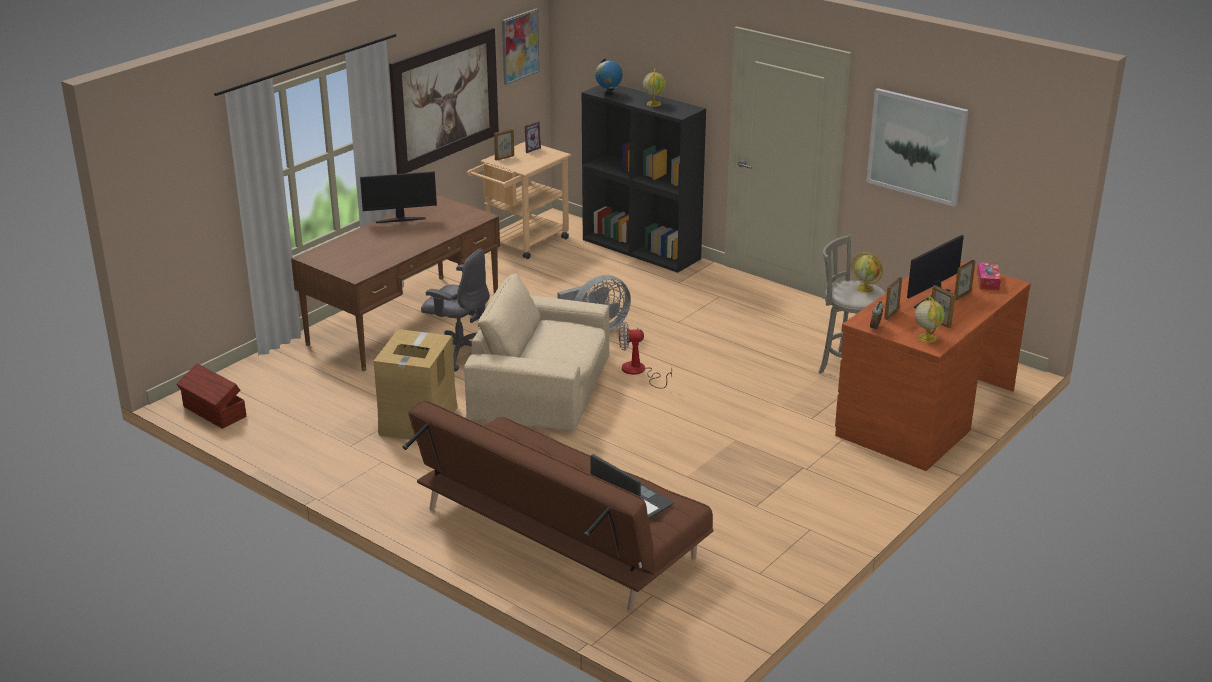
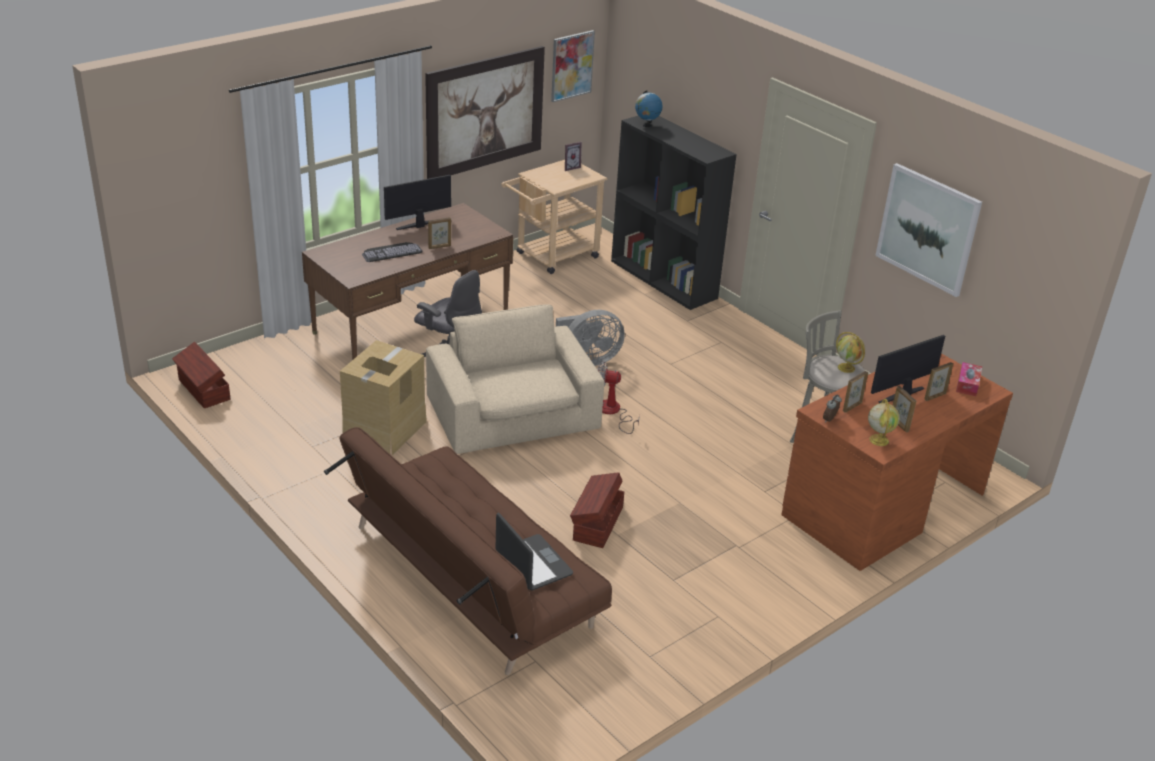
camera: 10 degrees right, 5 degrees up
monitor [360,171,437,223] -> monitor turned 150 degrees clockwise [384,175,451,230]
beige armchair [464,273,609,431] -> beige armchair turned 45 degrees clockwise [426,304,604,454]
picture frame [494,129,514,161] -> picture frame moved to [428,217,451,249]
globe [643,69,666,107] -> none
none -> keyboard [362,242,423,262]
none -> brown storage box [570,472,624,548]

